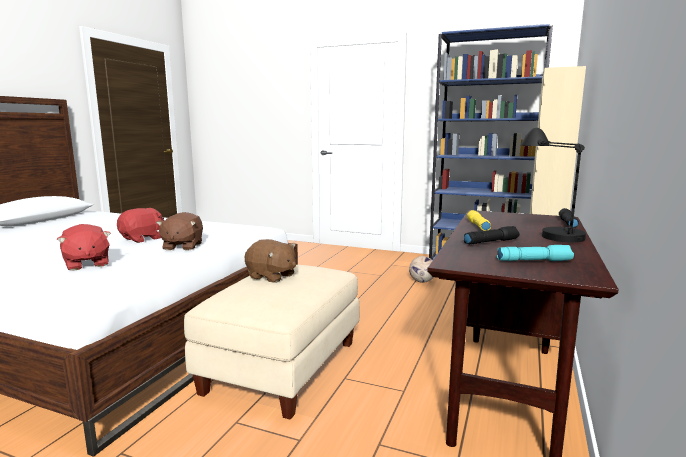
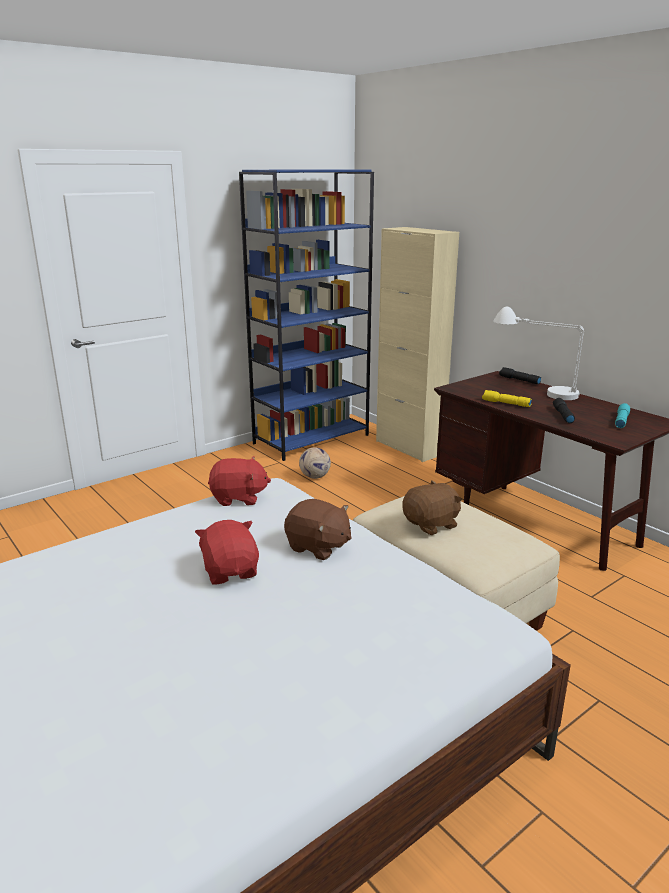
camera: 60 degrees left, 10 degrees up
red plush toy [57,224,111,271] -> red plush toy moved to [208,456,271,506]
black table lamp [521,128,586,243] -> white table lamp [493,306,584,400]

